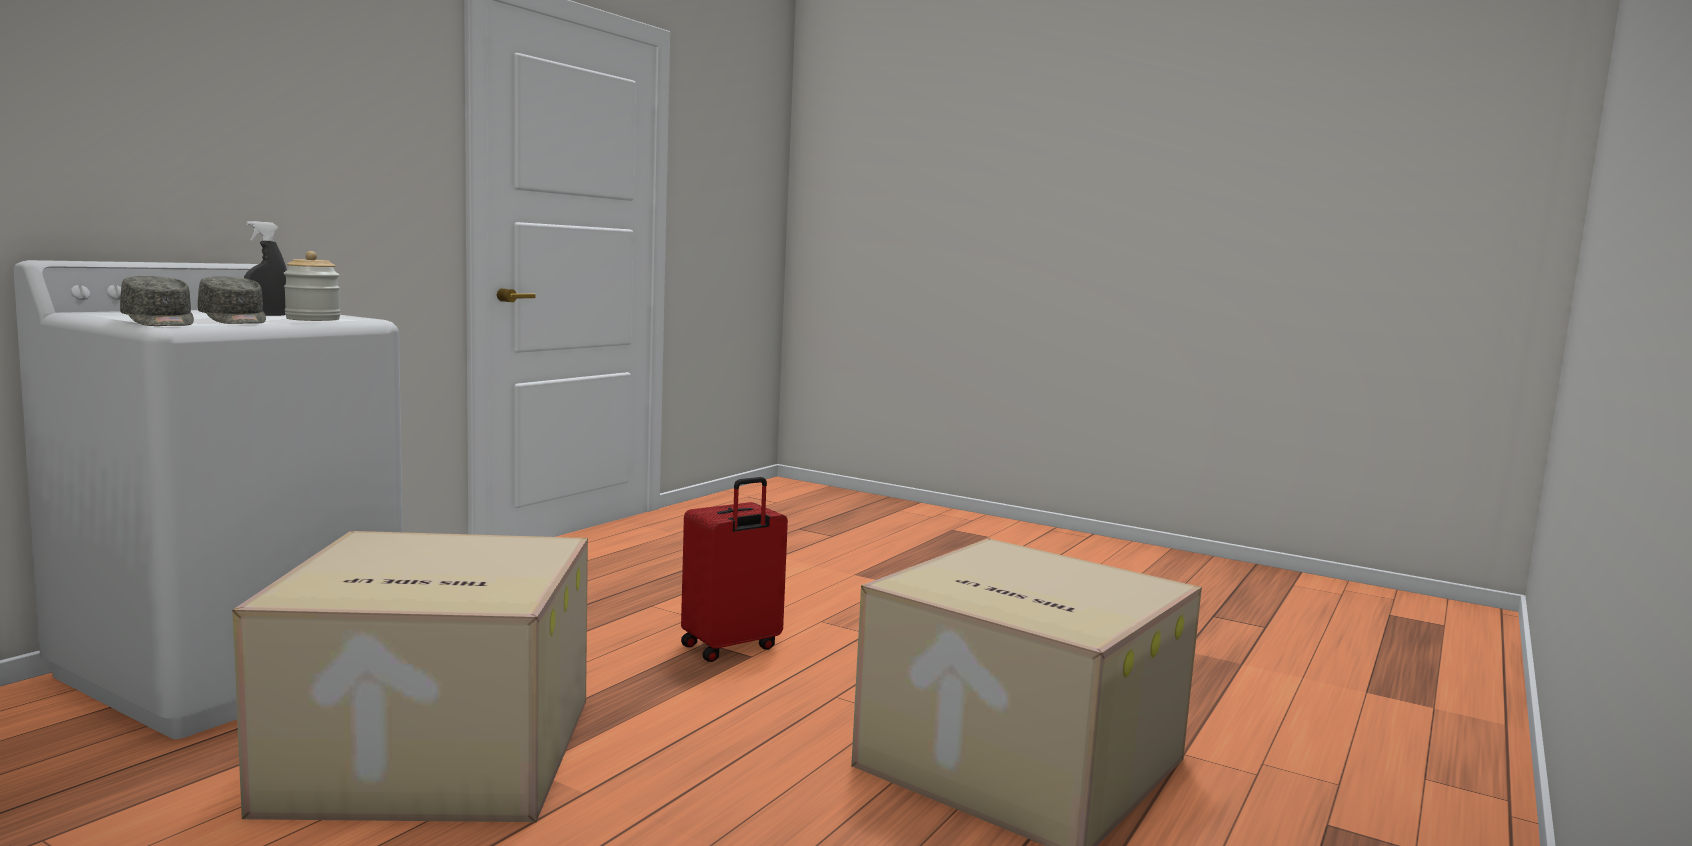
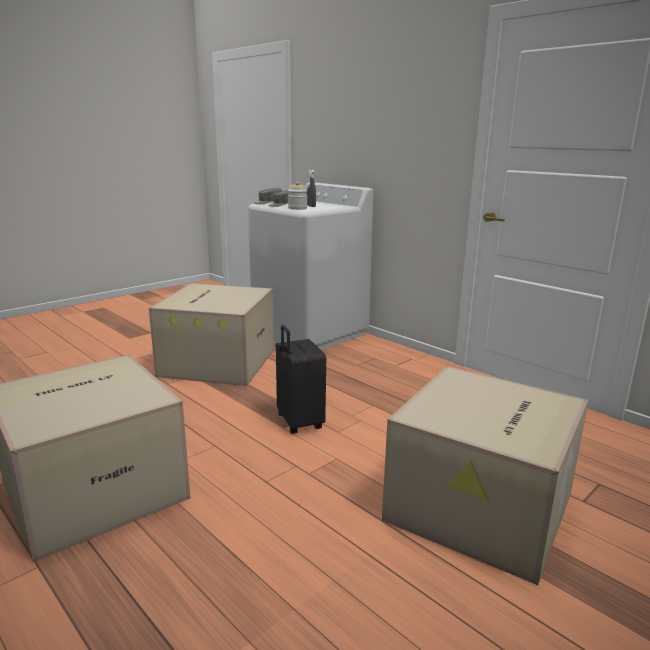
camera: 105 degrees right, 10 degrees up
red suitcase [681,477,788,662] -> black suitcase [276,325,326,434]
none -> cardboard box [382,366,589,585]

